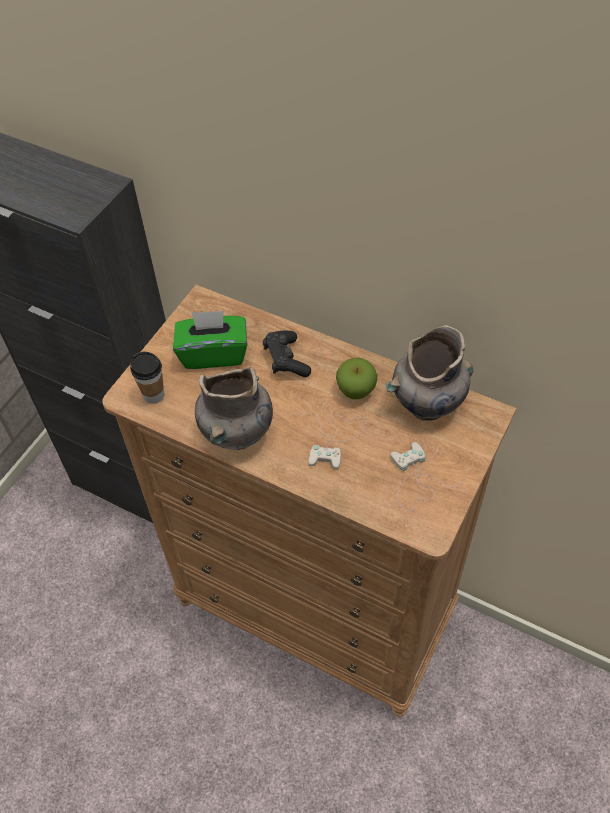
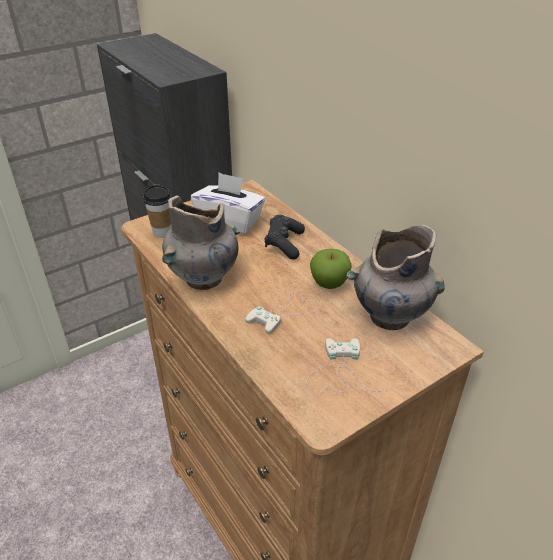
camera: 25 degrees right, 15 degrees down
green tissue box [173,311,247,369] -> white tissue box [191,173,265,235]

